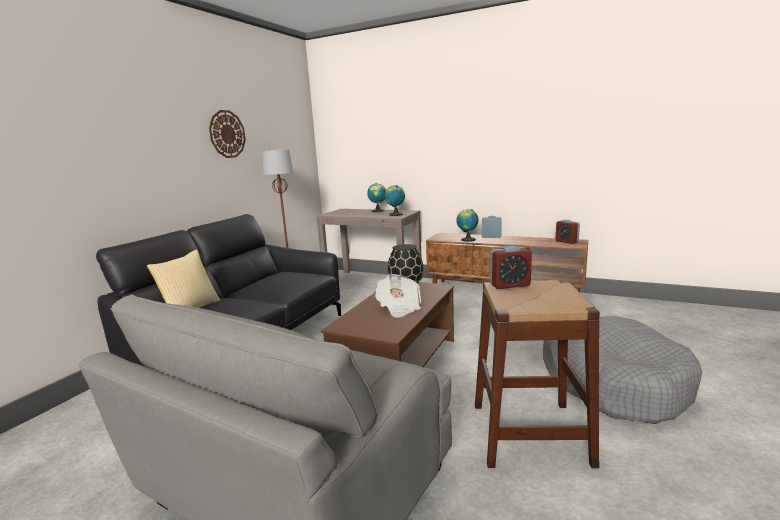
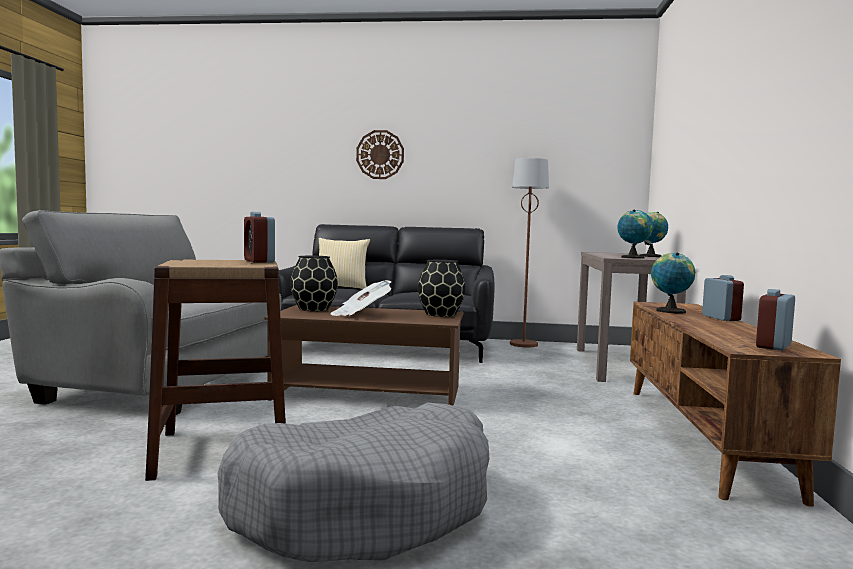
camera: 70 degrees right, 10 degrees down
wall clock [209,110,246,158] -> wall clock moved to [356,130,404,179]
none -> black vase [290,256,338,311]

